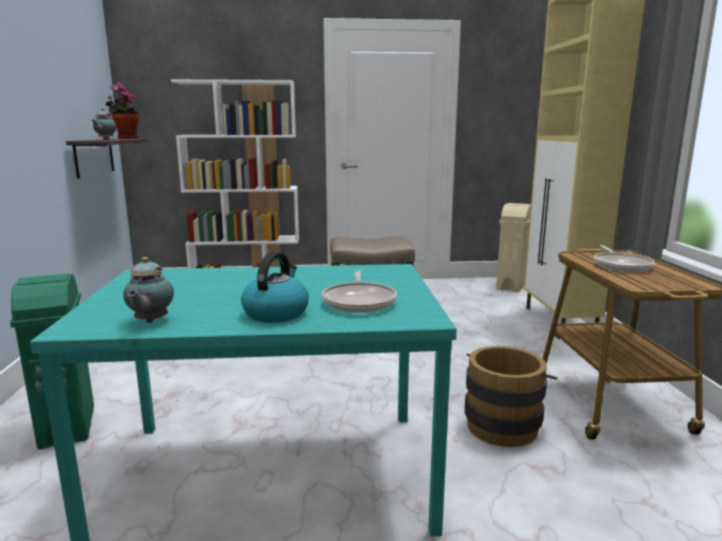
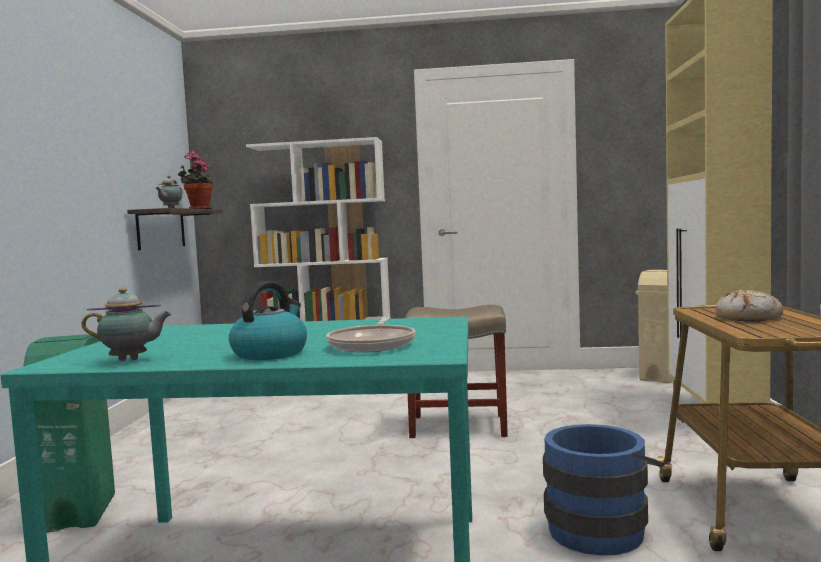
camera: 10 degrees right, 10 degrees down
teapot [123,257,174,323] -> teapot turned 105 degrees counterclockwise [82,288,172,361]
brown bucket [465,346,558,447] -> blue bucket [543,424,665,555]
frying pan [594,245,655,272] -> bread [715,289,783,321]

